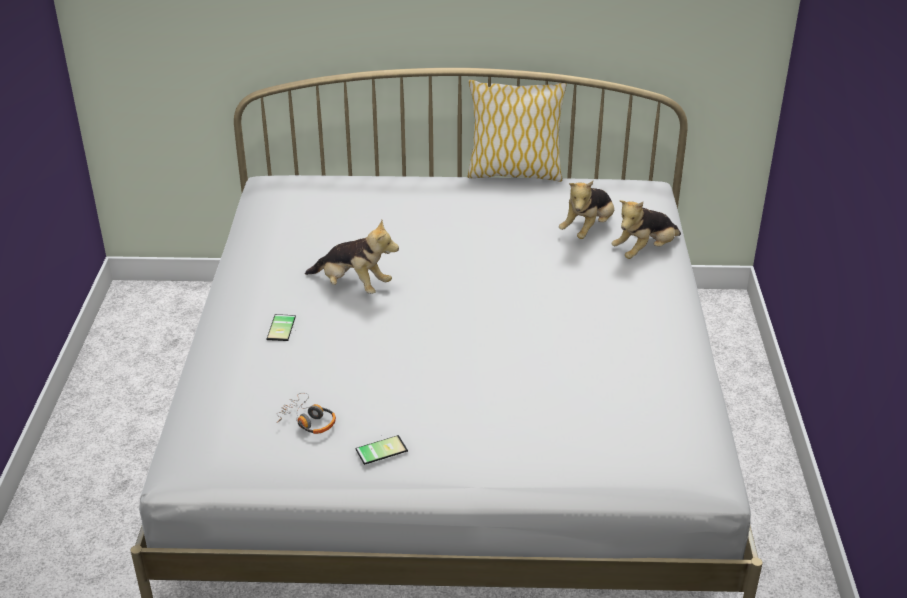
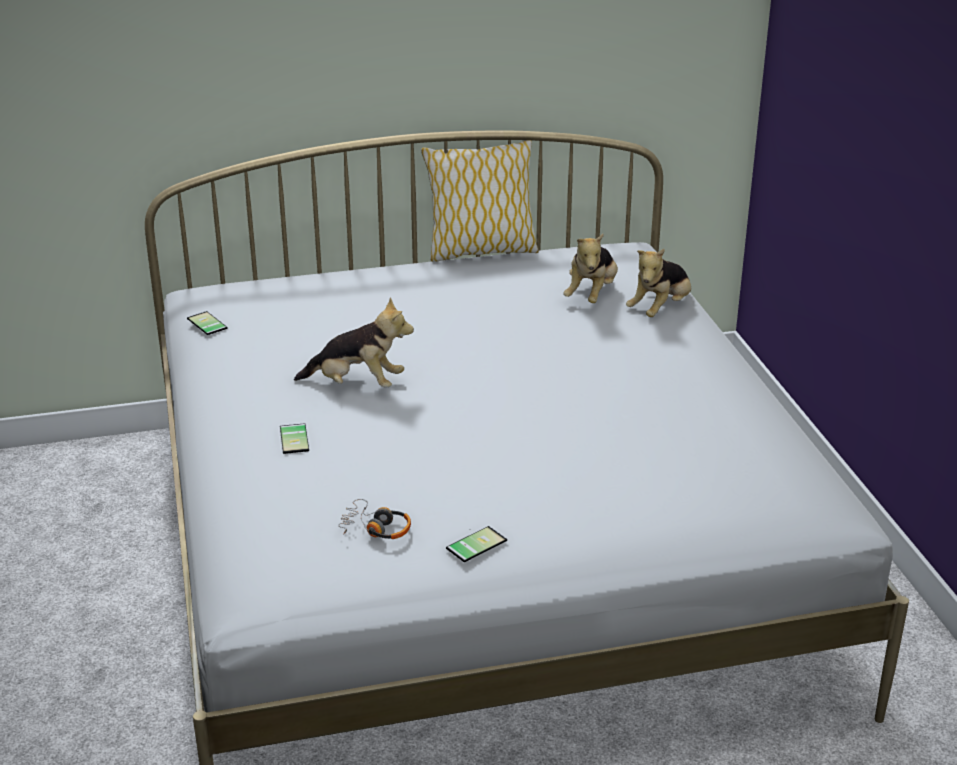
camera: 15 degrees left, 5 degrees down
none -> phone [187,311,228,335]

